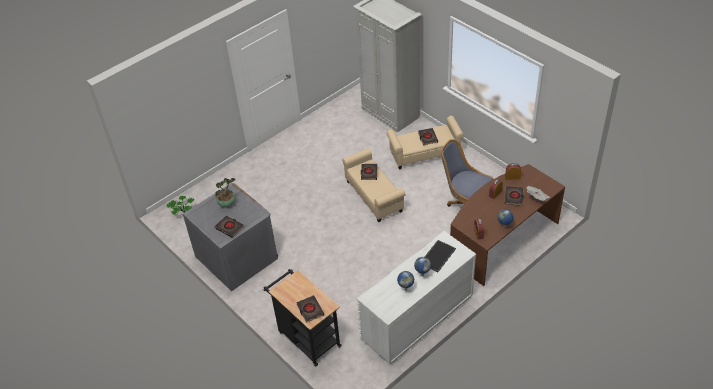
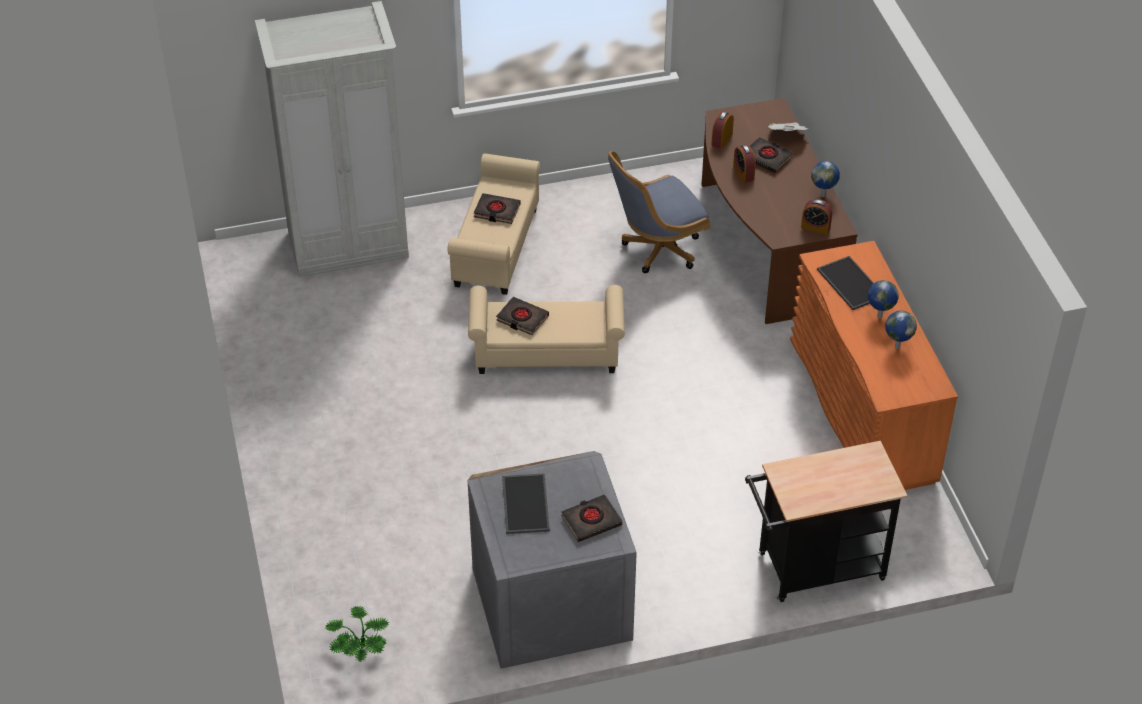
camera: 65 degrees left, 0 degrees up
potted plant [215,178,235,208] -> tray [502,473,550,534]
black book [296,295,324,323] -> none
white dresser [356,231,476,365] -> orange dresser [790,241,958,490]

